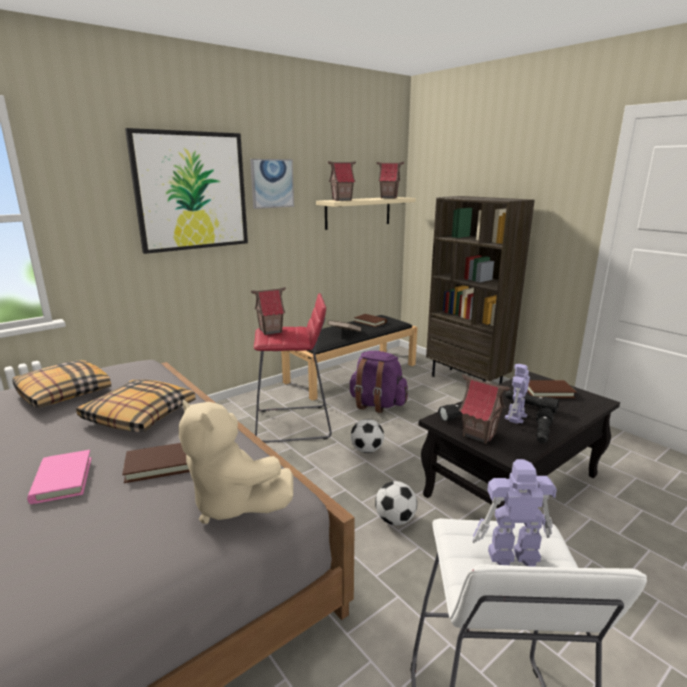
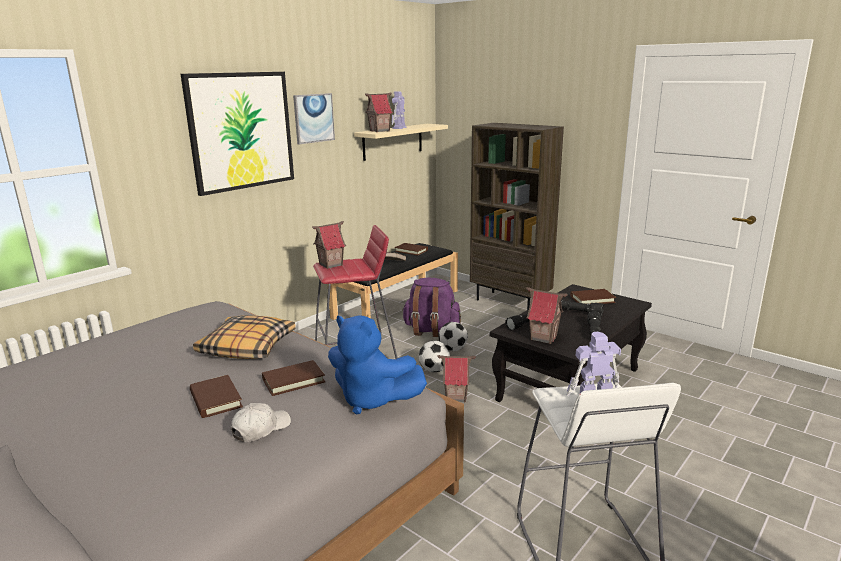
camera: 10 degrees left, 0 degrees up
pillow [12,360,111,408] -> none
pink book [27,450,92,504] -> brown book [190,375,243,418]
beige plush toy [179,399,293,524] -> blue plush toy [328,315,427,414]
football [375,481,417,525] -> football moved to [438,322,468,351]
toy house [376,162,404,199] -> toy house moved to [437,355,476,403]
toy robot [505,364,530,424] -> toy robot moved to [392,91,407,129]
none -> white cap [231,403,291,442]

